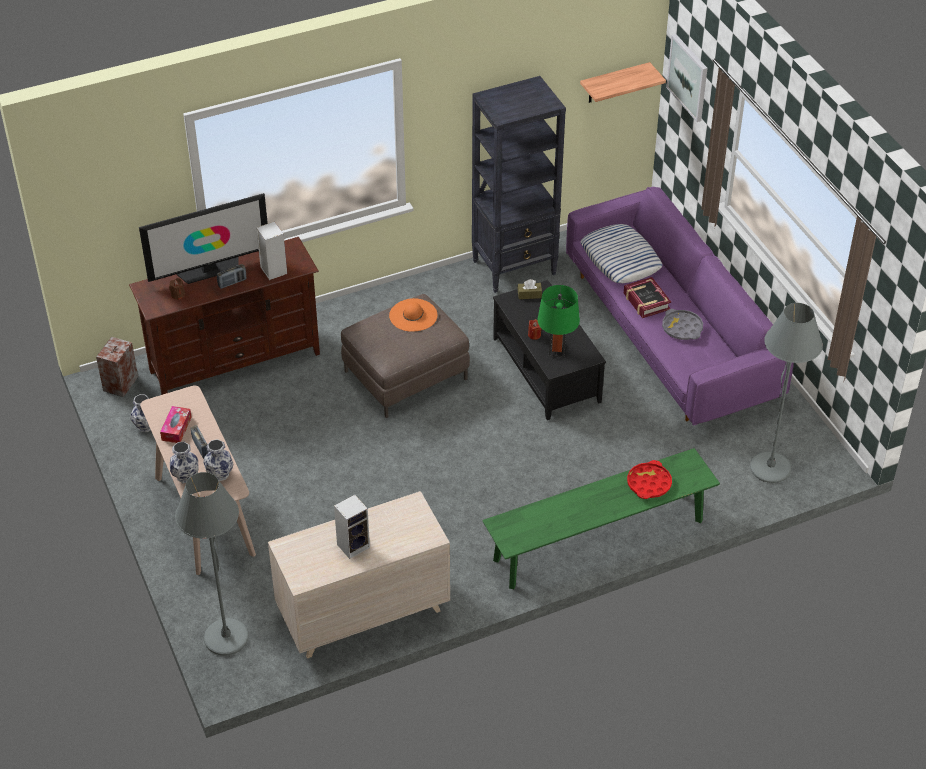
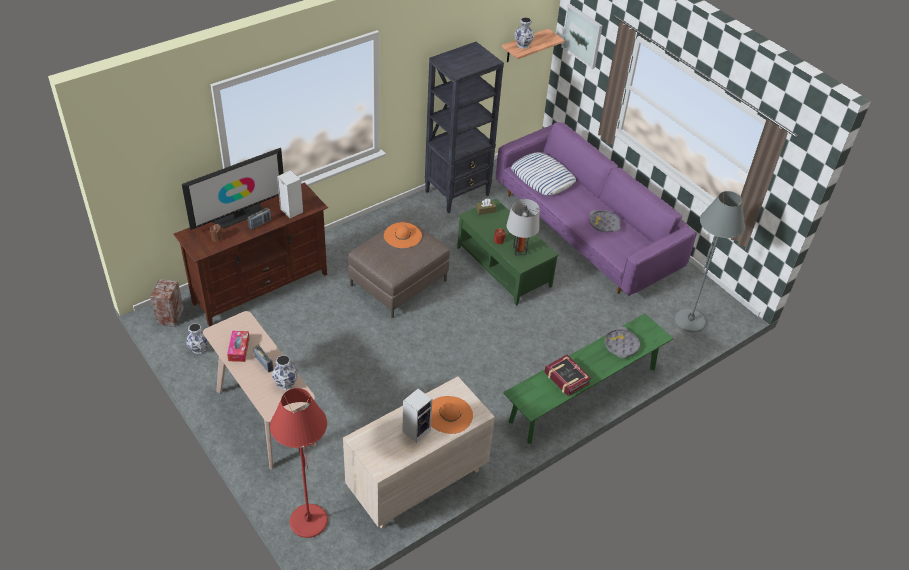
camera: 15 degrees left, 0 degrees up
vase [170,442,199,483] -> vase moved to [514,17,534,49]
grey floor lamp [175,472,249,656] -> red floor lamp [270,388,328,538]
black coffee table [493,280,606,420] -> green coffee table [457,199,558,305]
green table lamp [538,285,580,357] -> grey table lamp [507,199,540,255]
book [624,277,671,318] -> book moved to [544,355,591,396]
red tray [627,460,672,499] -> grey tray [605,327,640,358]
none -> orange hat [431,396,473,434]

